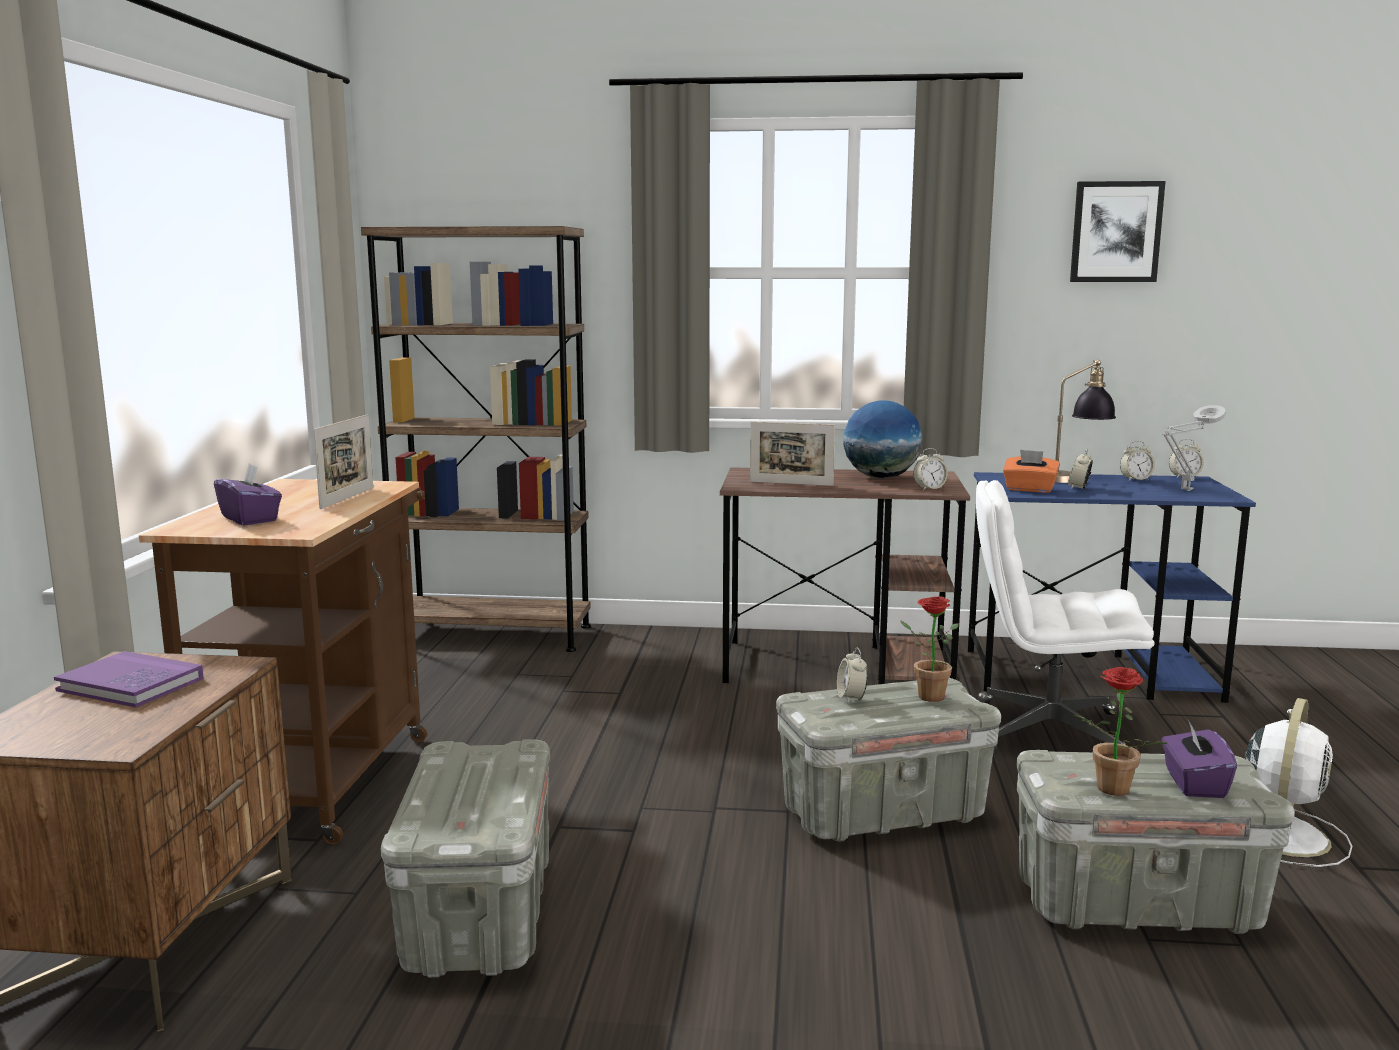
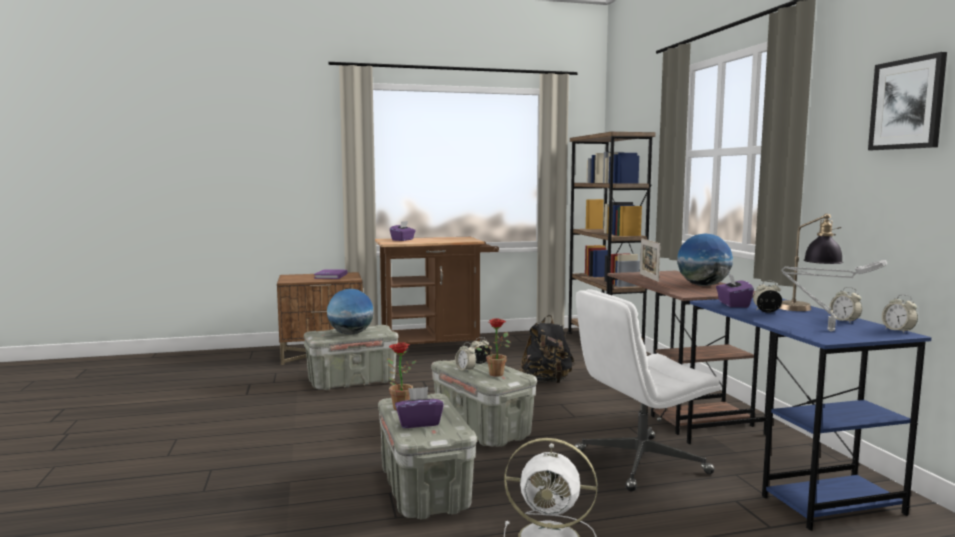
camera: 70 degrees right, 5 degrees down
picture frame [313,414,373,509] -> none
alarm clock [913,448,948,491] -> alarm clock moved to [455,342,476,371]
white office chair [976,480,1155,750] -> white office chair turned 105 degrees counterclockwise [575,289,721,492]
orange tissue box [1003,450,1060,493] -> purple tissue box [716,273,754,307]
none -> globe [327,289,374,335]
none -> black backpack [519,315,574,383]

